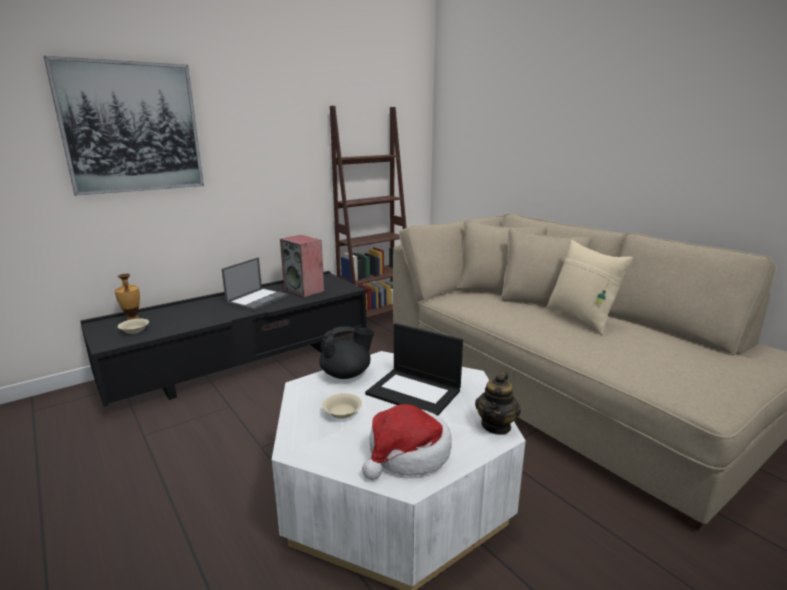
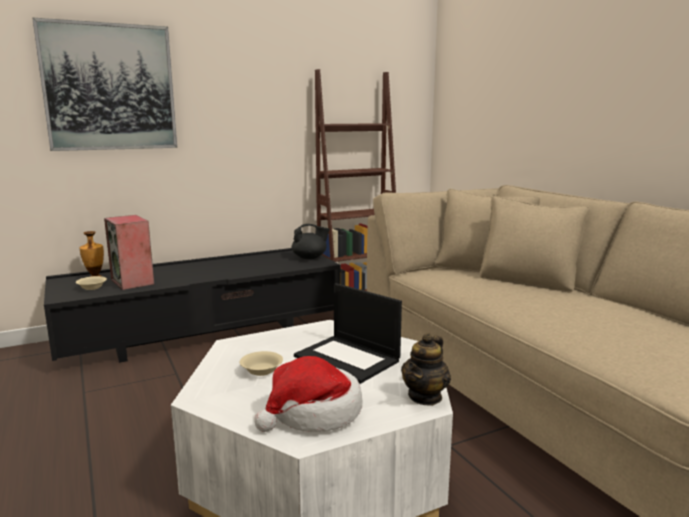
camera: 10 degrees right, 5 degrees down
laptop [222,257,288,311] -> none
speaker [280,235,324,297] -> speaker moved to [104,215,154,290]
black teapot [319,326,375,379] -> black teapot moved to [292,224,330,259]
beige pillow [546,240,633,335] -> none

